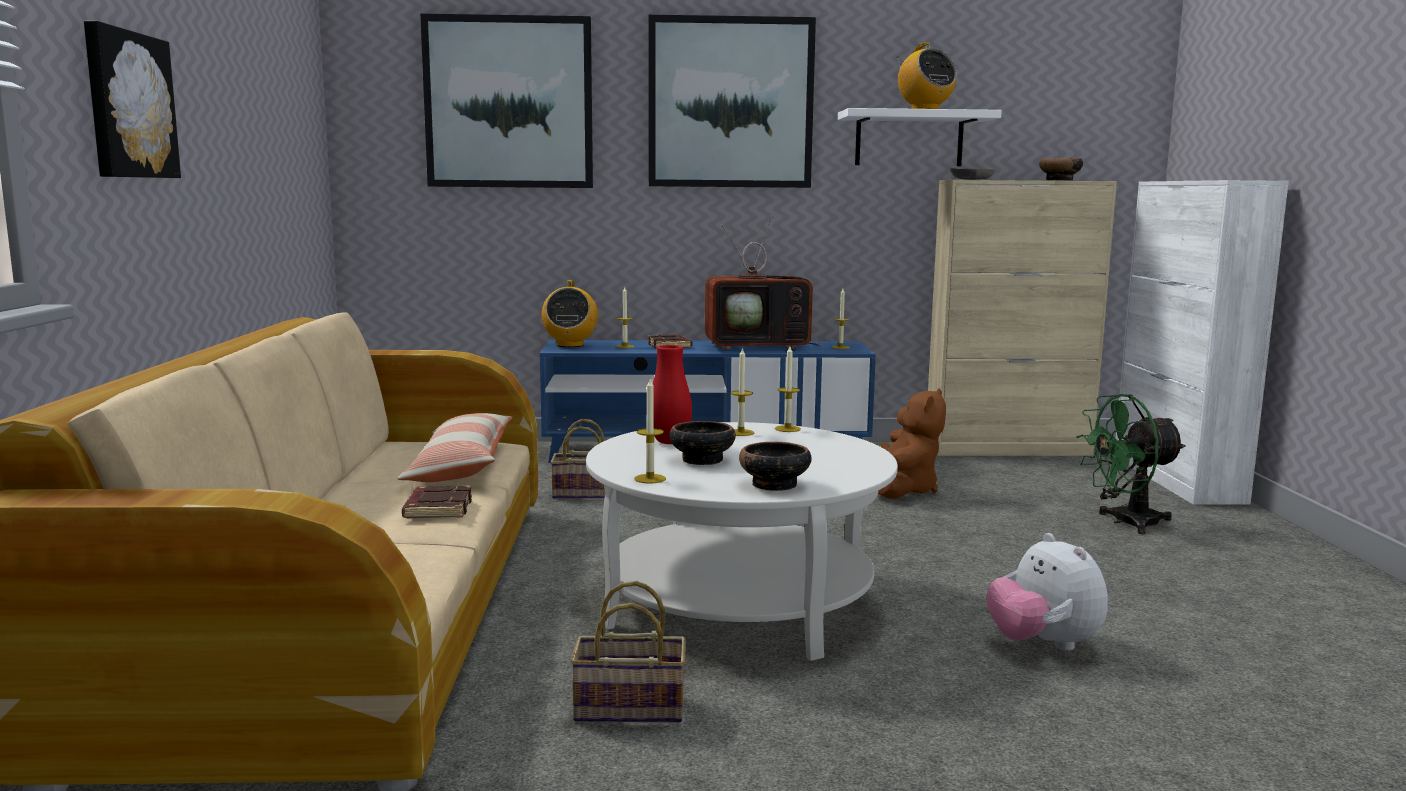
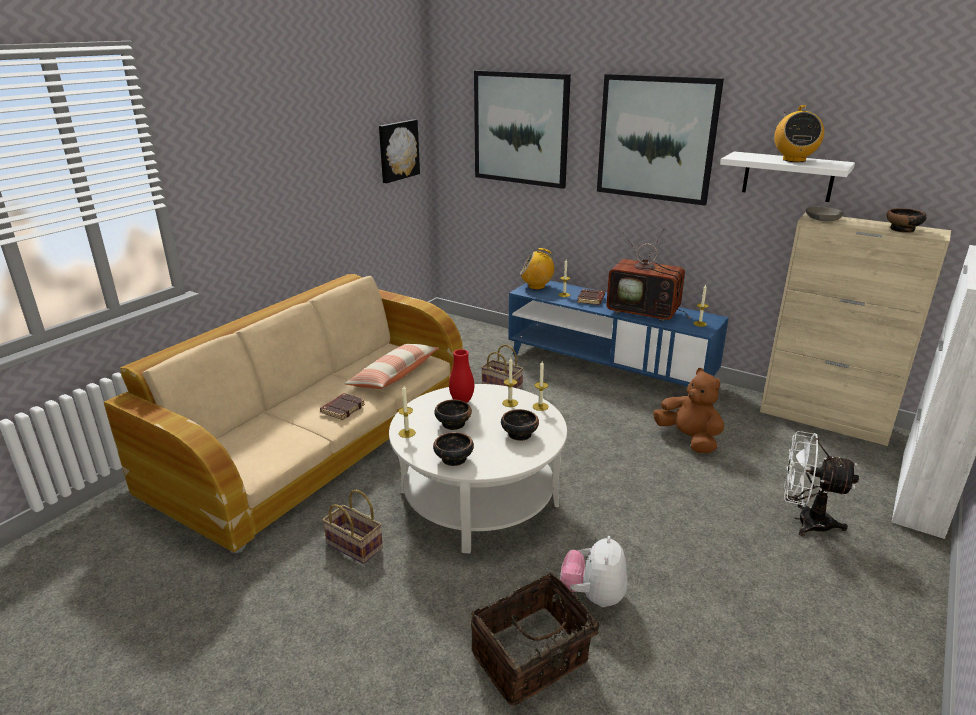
camera: 35 degrees right, 15 degrees up
picture [84,21,181,178] -> picture moved to [379,119,420,183]
radio [541,280,598,347] -> radio turned 60 degrees clockwise [520,248,555,290]
brown plush toy [878,388,946,499] -> brown plush toy turned 90 degrees counterclockwise [653,368,724,453]
green fan [1076,394,1186,534] -> white fan [784,431,859,536]
none -> basket [471,572,606,705]
none -> bowl [501,409,539,441]

